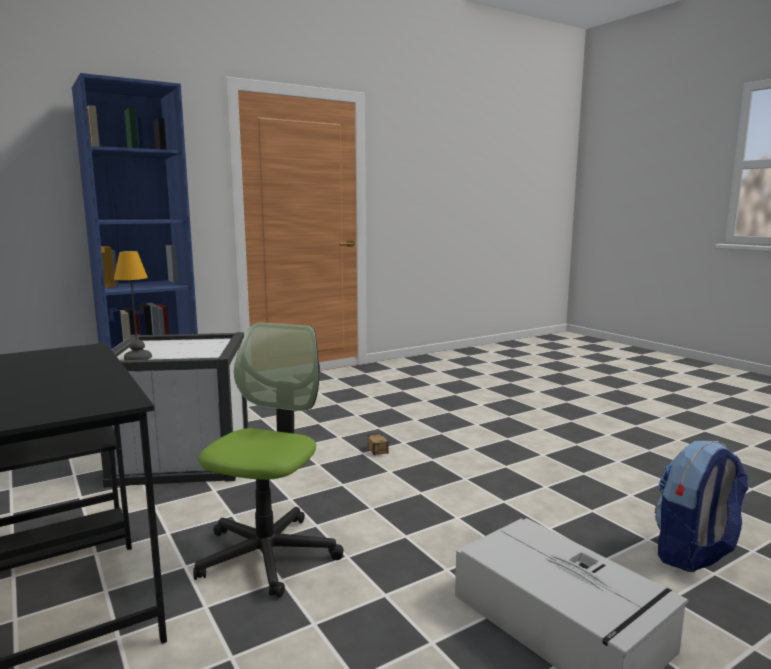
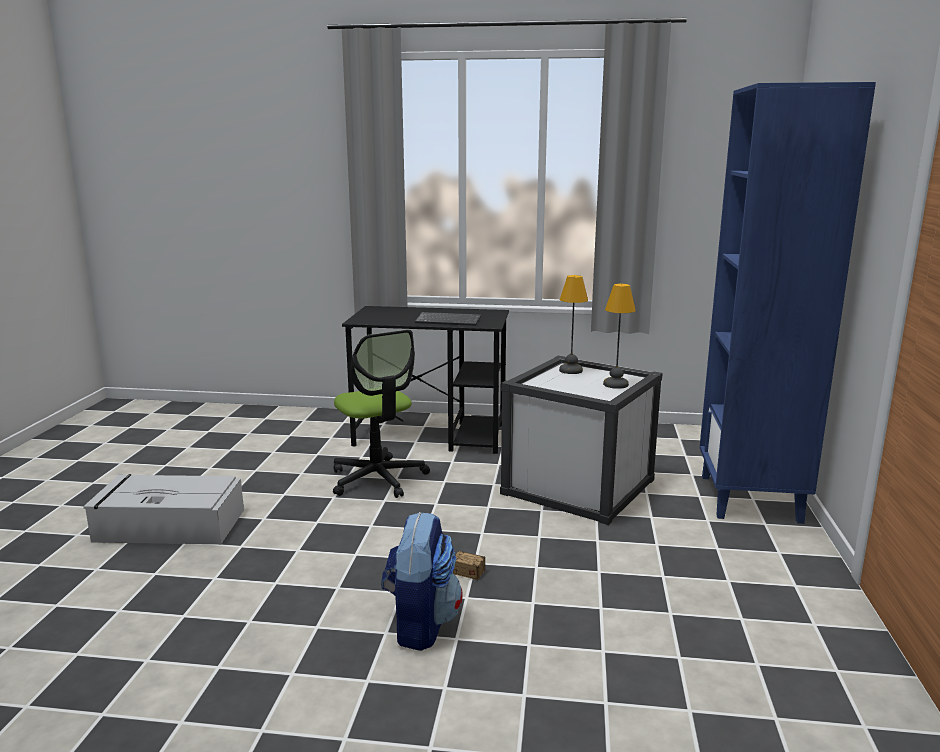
camera: 130 degrees right, 5 degrees up
backpack [655,441,749,572] -> backpack moved to [381,512,463,651]
none -> keyboard [415,312,481,326]
none -> table lamp [603,284,636,389]

